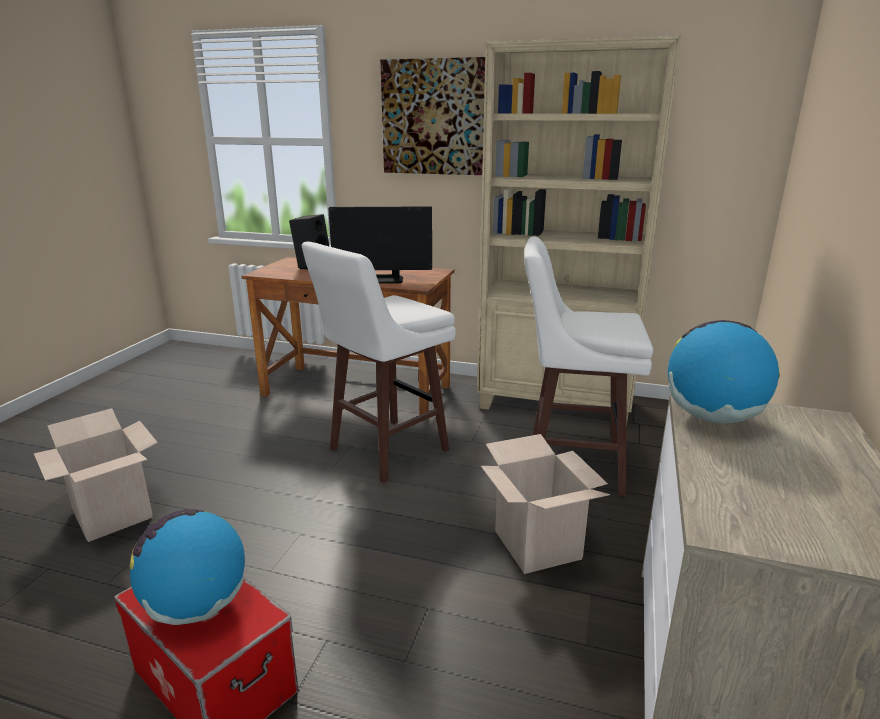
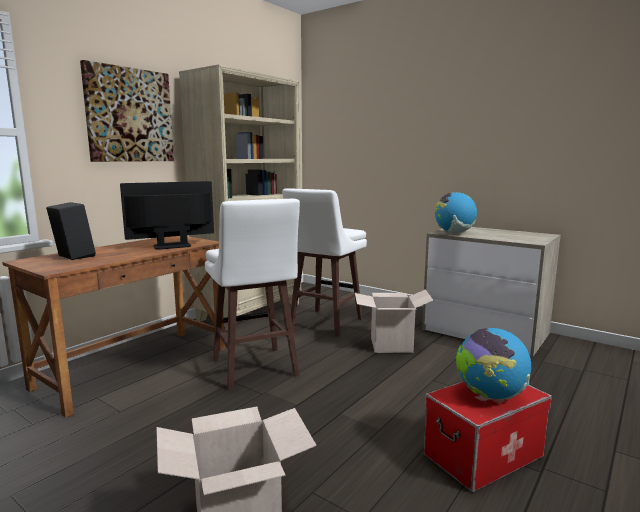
camera: 70 degrees left, 10 degrees down
monitor [328,206,432,284] -> monitor turned 135 degrees counterclockwise [120,181,214,250]

